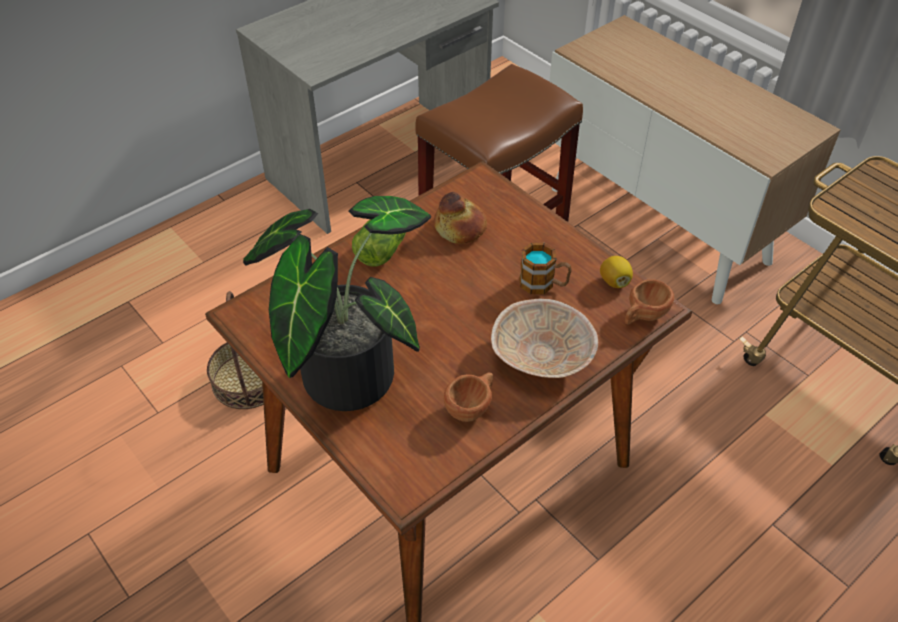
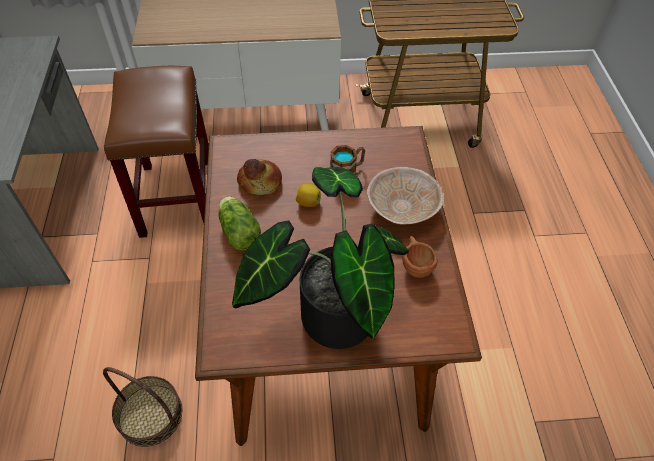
camera: 55 degrees left, 5 degrees up
lemon [600,256,633,288] -> lemon moved to [296,184,321,207]
brown cup [625,279,675,325] -> none

